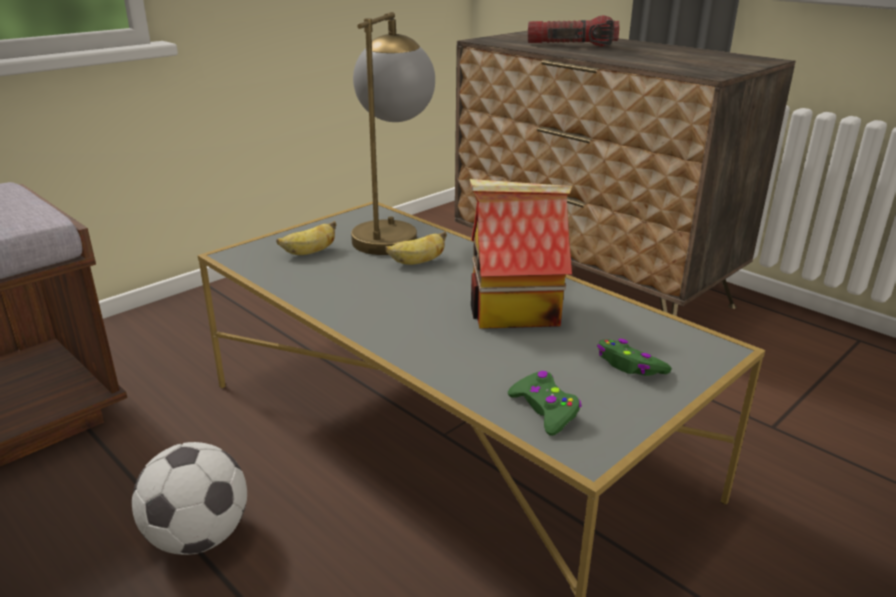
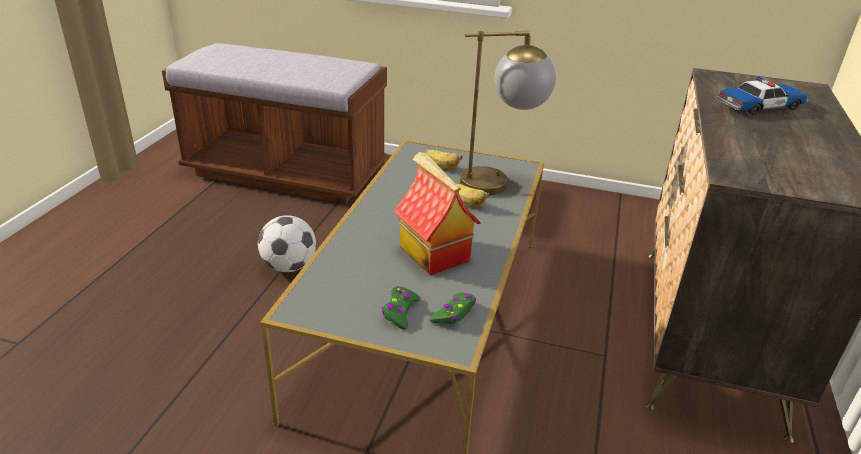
camera: 60 degrees right, 5 degrees up
green game controller [508,371,582,436] -> green game controller moved to [429,293,476,324]
flashlight [528,15,619,47] -> toy car [716,77,808,115]

